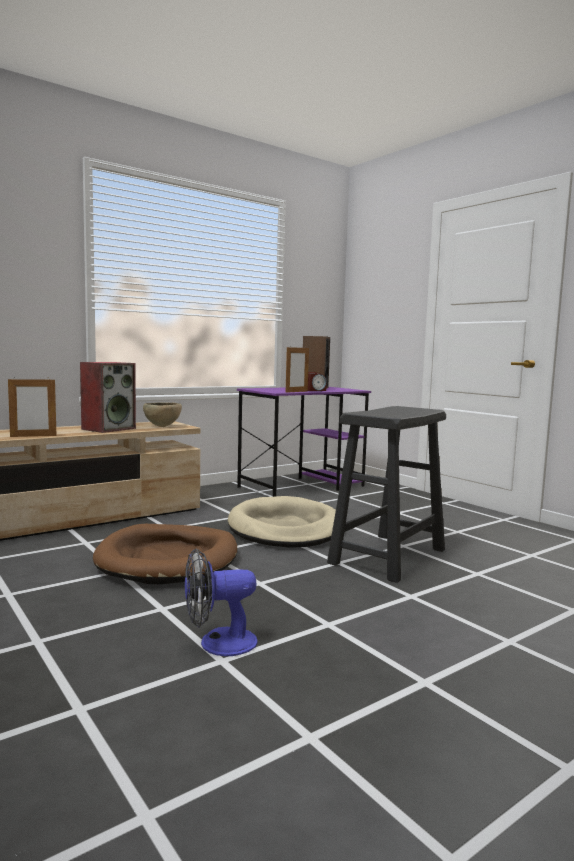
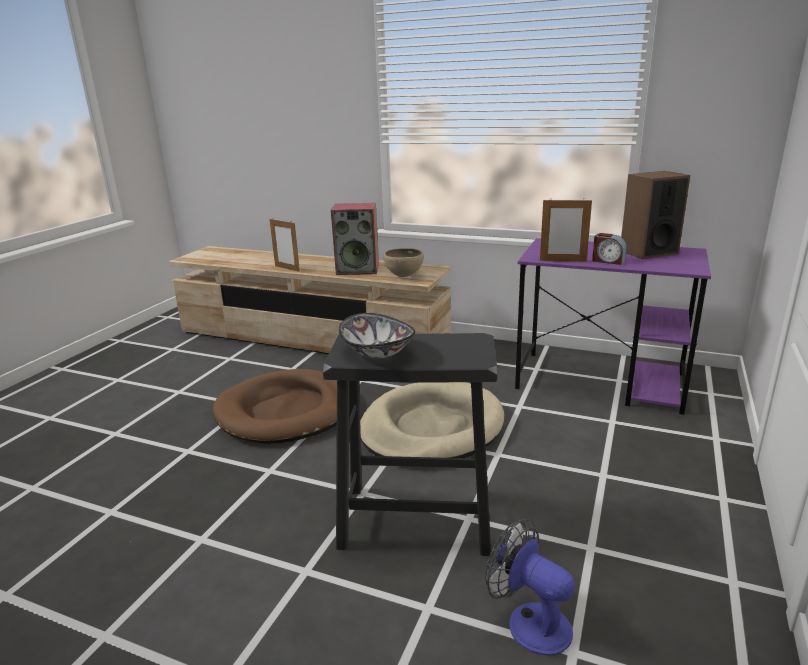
camera: 60 degrees right, 15 degrees up
fan [185,548,257,656] -> fan moved to [485,519,575,655]
none -> bowl [339,313,415,358]

